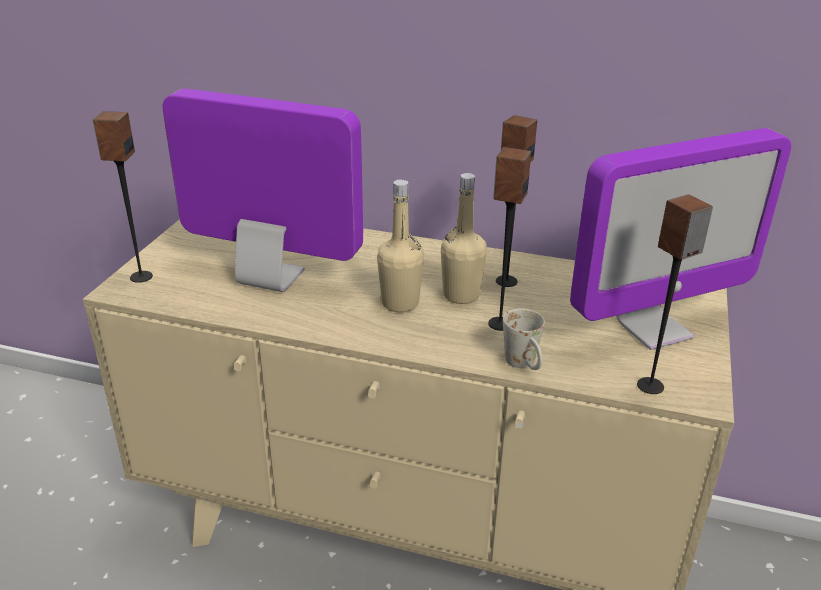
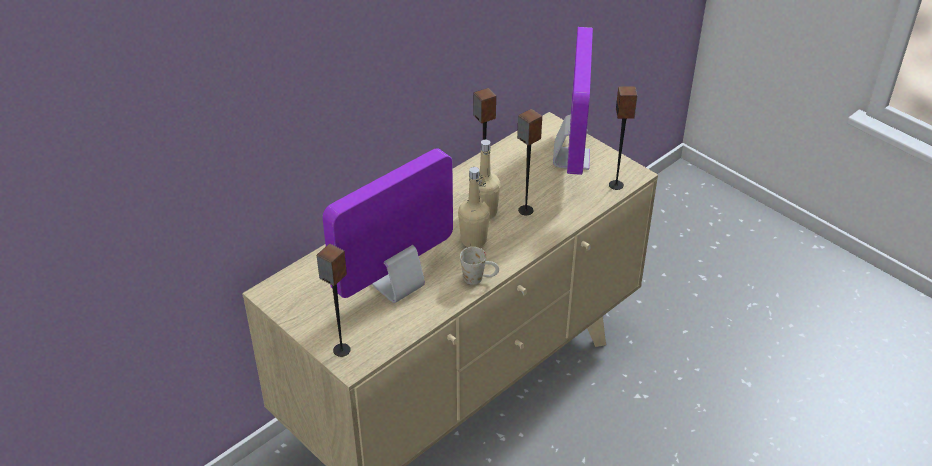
camera: 60 degrees left, 10 degrees up
white mug [503,308,545,370] -> white mug moved to [460,247,499,285]

